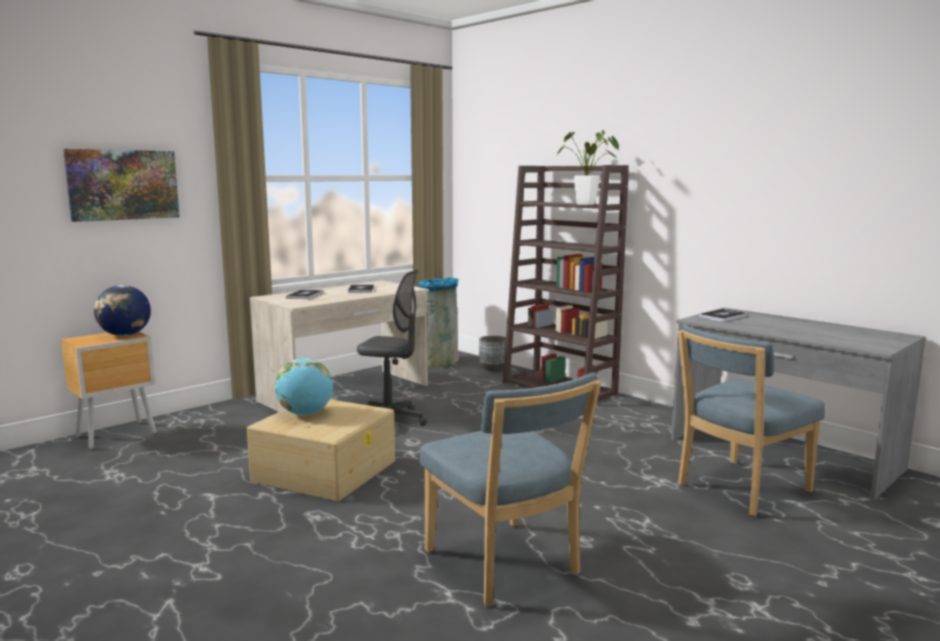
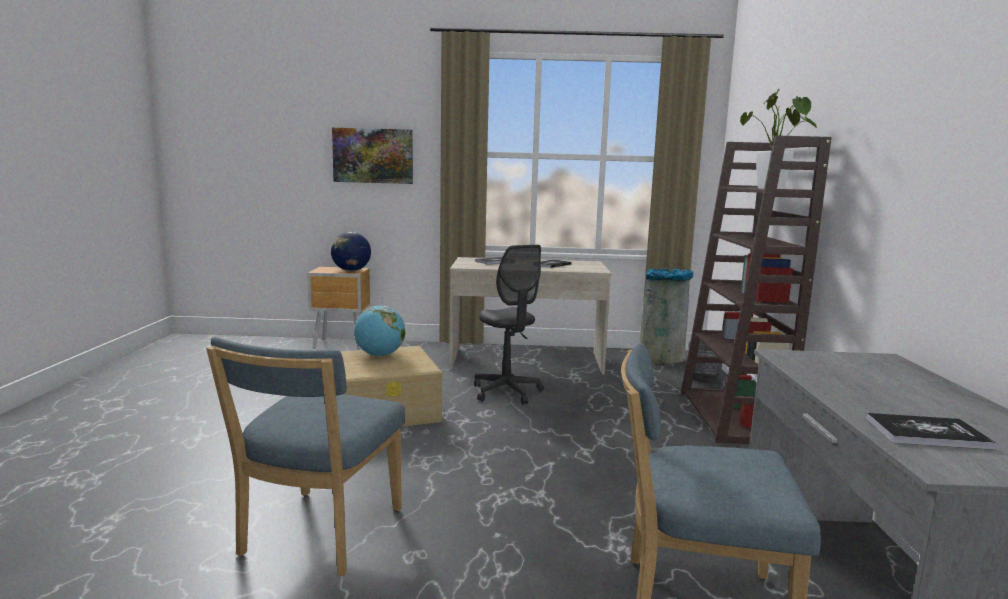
camera: 45 degrees right, 0 degrees up
book [698,309,748,322] -> book moved to [866,413,996,450]

